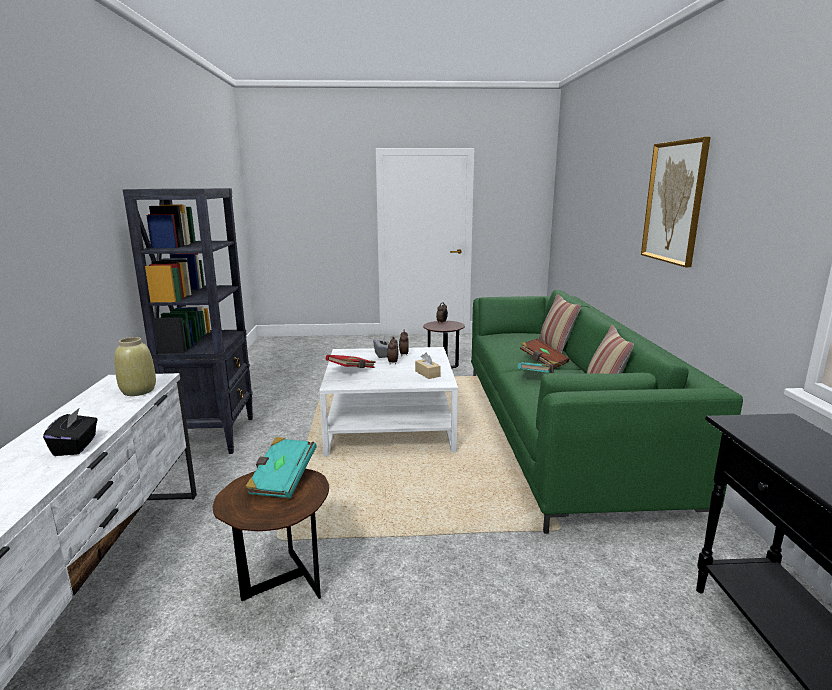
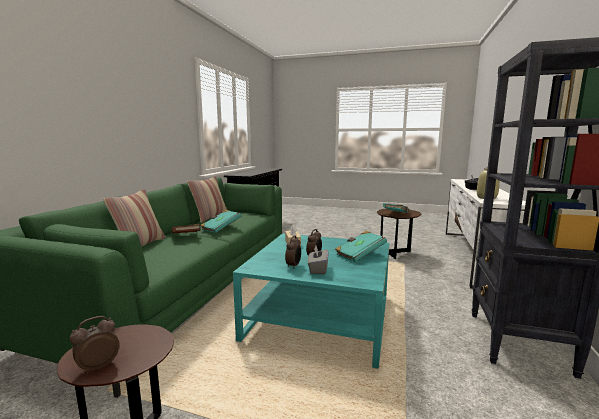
camera: 160 degrees left, 5 degrees down
white coffee table [319,347,458,456] -> turquoise coffee table [233,233,390,369]
red book [326,355,376,368] -> turquoise book [335,231,387,262]
picture [641,137,711,267] -> none

